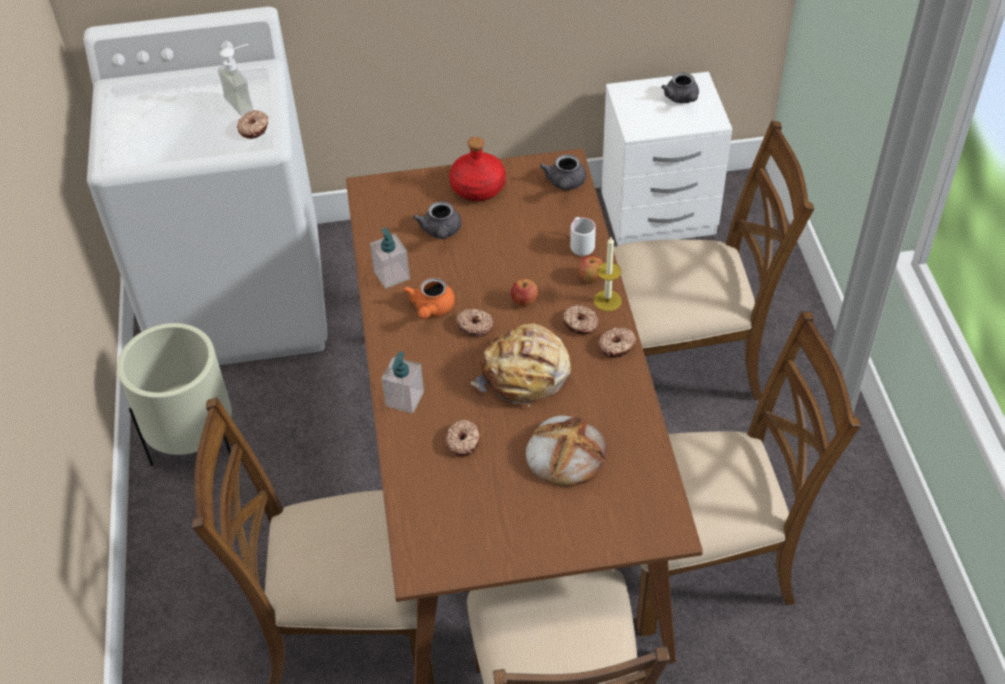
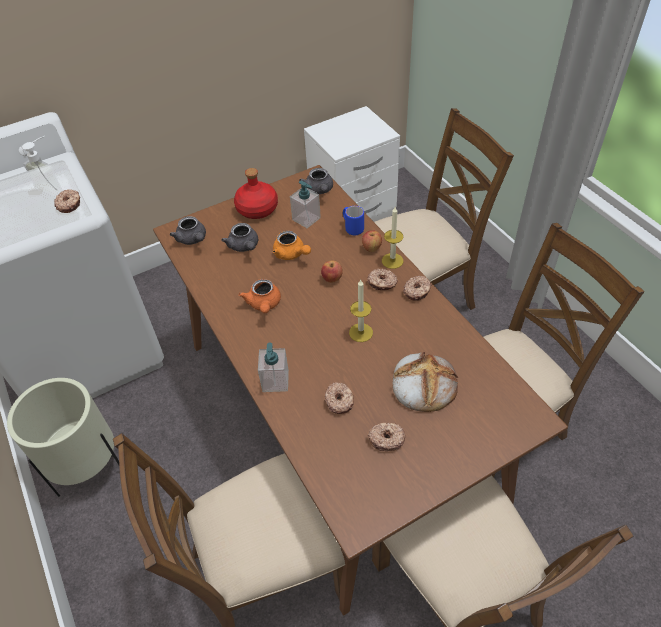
camera: 20 degrees left, 0 degrees up
soap dispenser [370,228,410,289] -> soap dispenser moved to [290,181,321,228]
donut [456,309,494,337] -> donut moved to [368,422,405,451]
bread [471,323,571,407] -> candle [349,280,373,342]
white mug [570,217,596,256] -> blue mug [343,206,364,235]
grey teapot [661,72,699,103] -> grey teapot moved to [170,216,206,245]
none -> orange teapot [273,231,311,260]

